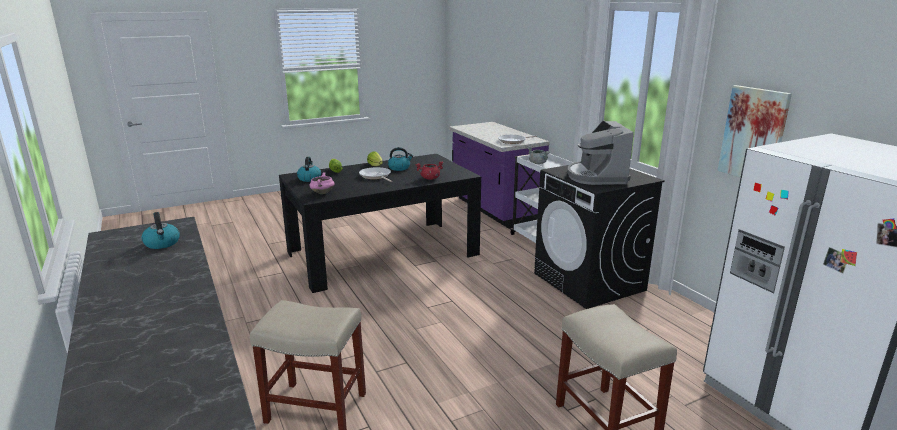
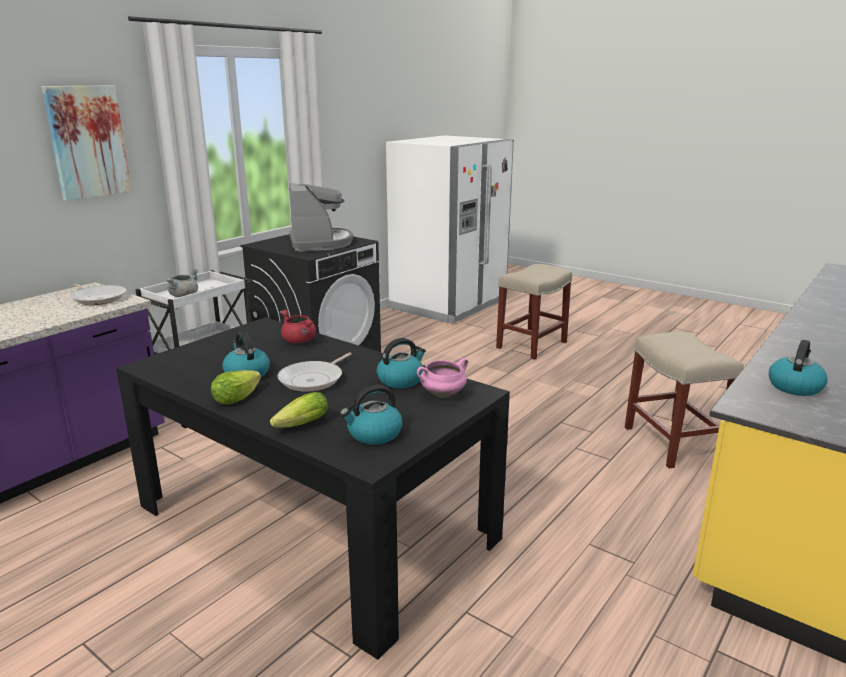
camera: 115 degrees left, 0 degrees up
coffee machine [567,121,634,185] -> coffee machine turned 75 degrees counterclockwise [289,183,353,252]
picture [717,85,792,177] -> picture moved to [42,85,132,201]
none -> kettle [377,338,426,388]

